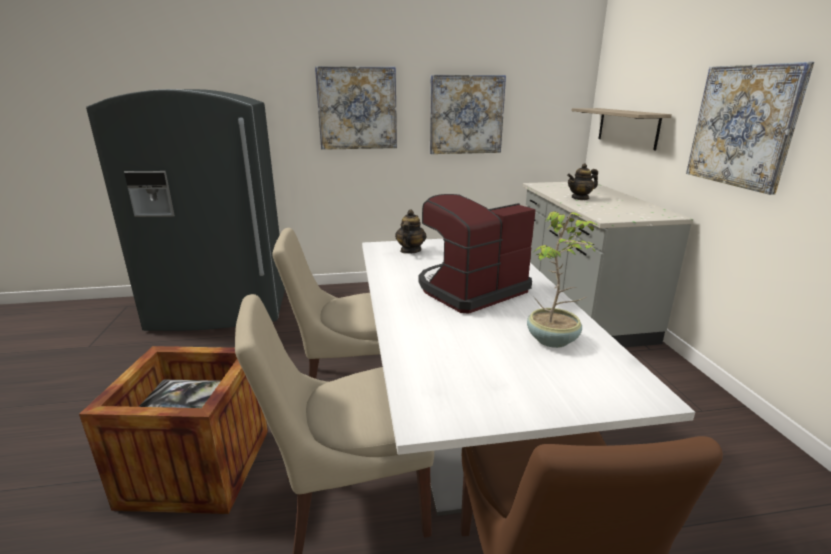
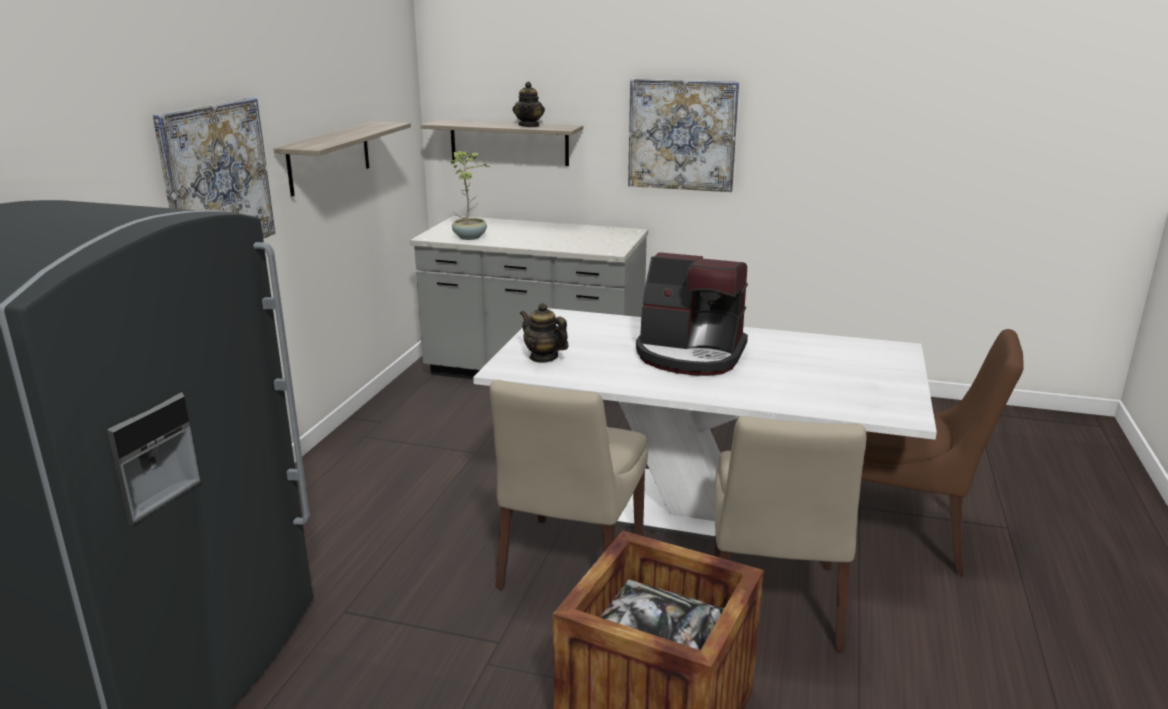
camera: 65 degrees left, 0 degrees up
coffee machine [419,194,536,314] -> coffee machine turned 60 degrees counterclockwise [636,252,748,376]
picture [430,75,506,154] -> shelf [274,121,411,196]
potted plant [527,211,600,348] -> potted plant moved to [451,150,491,240]
teapot [567,164,598,200] -> teapot moved to [513,82,545,127]

